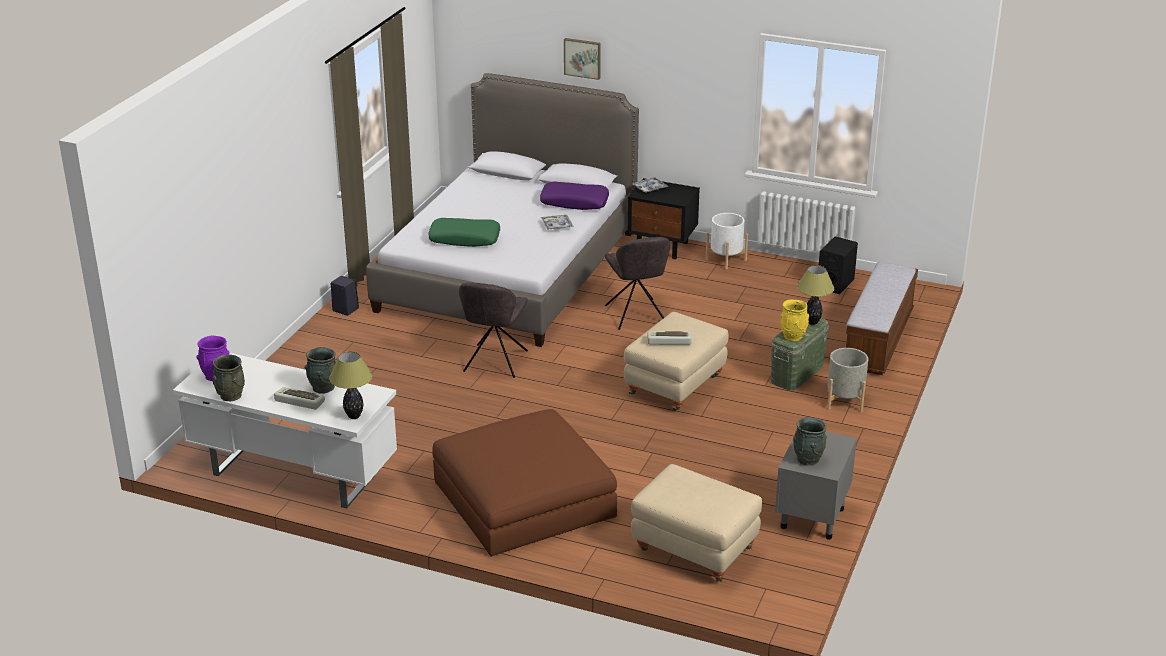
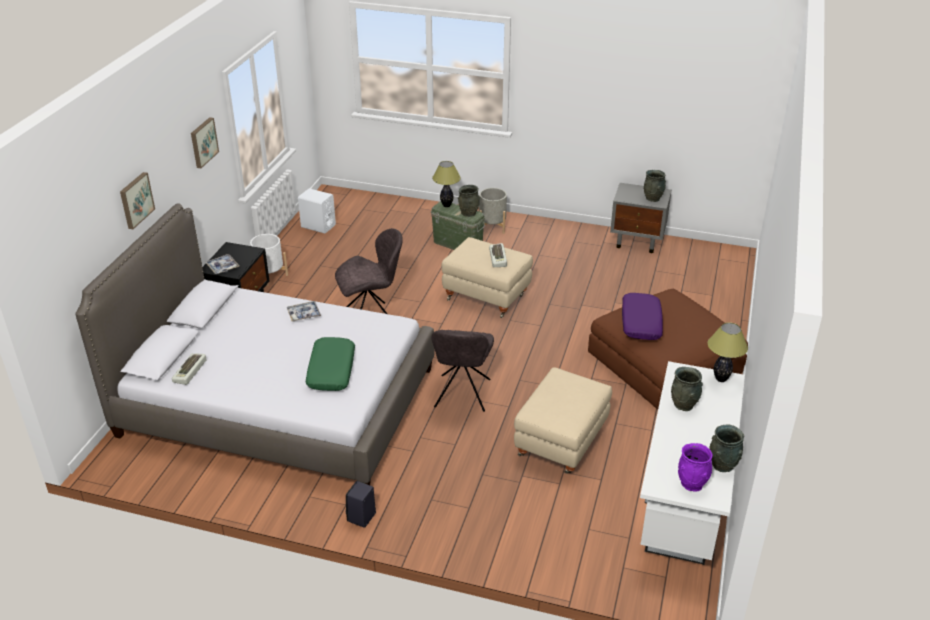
camera: 95 degrees left, 5 degrees up
keyboard [274,387,325,410] -> keyboard moved to [172,353,207,385]
grey chair [459,282,528,378] -> grey chair turned 90 degrees clockwise [431,330,494,412]
purple pillow [540,182,609,210] -> purple pillow moved to [622,293,663,340]
beige ottoman [631,464,762,581] -> beige ottoman moved to [514,367,612,474]
yellow vase [780,300,809,341] -> grey vase [458,185,480,217]
black speaker [819,236,858,294] -> white speaker [298,188,336,234]
bench [846,262,918,375] -> none
none -> picture [191,117,219,168]

